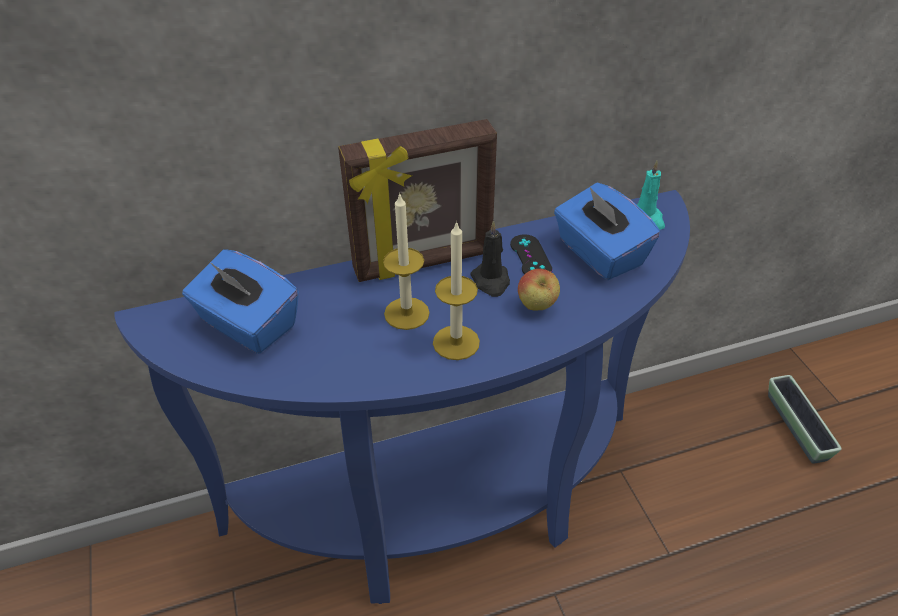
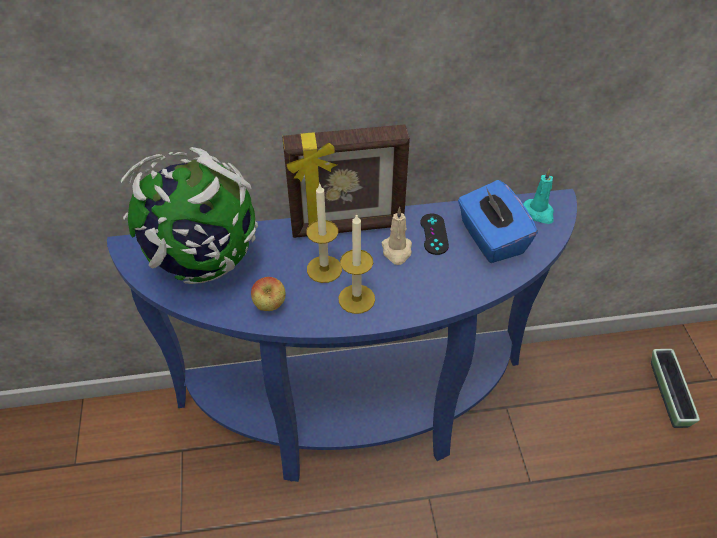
camera: 10 degrees right, 5 degrees up
blue tissue box [182,249,299,354] -> globe [121,147,258,284]
black candle [470,220,510,297] -> beige candle [382,207,412,265]
apple [518,269,560,311] -> apple moved to [251,277,285,311]

